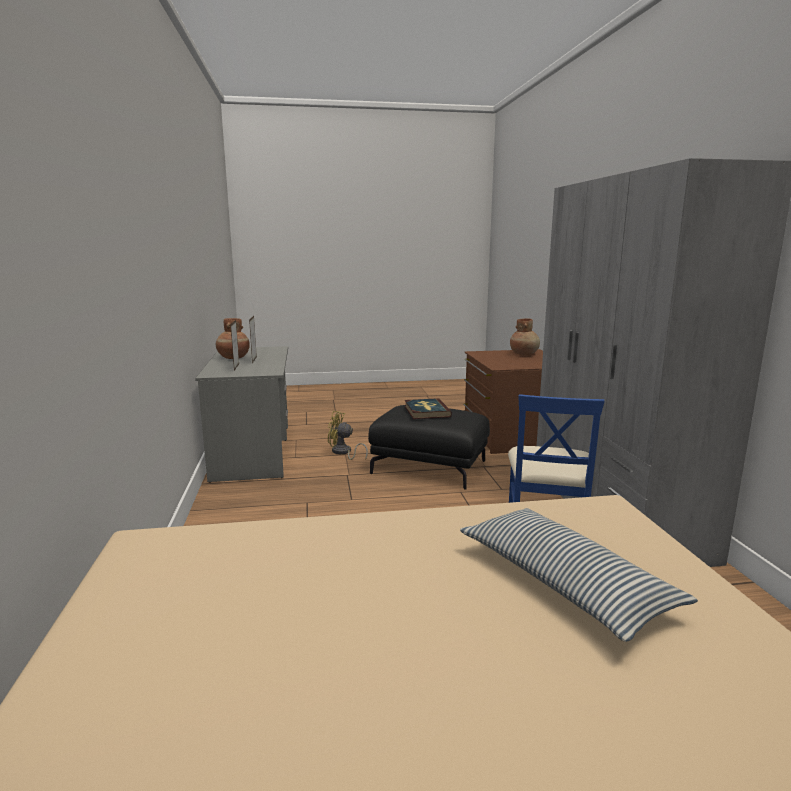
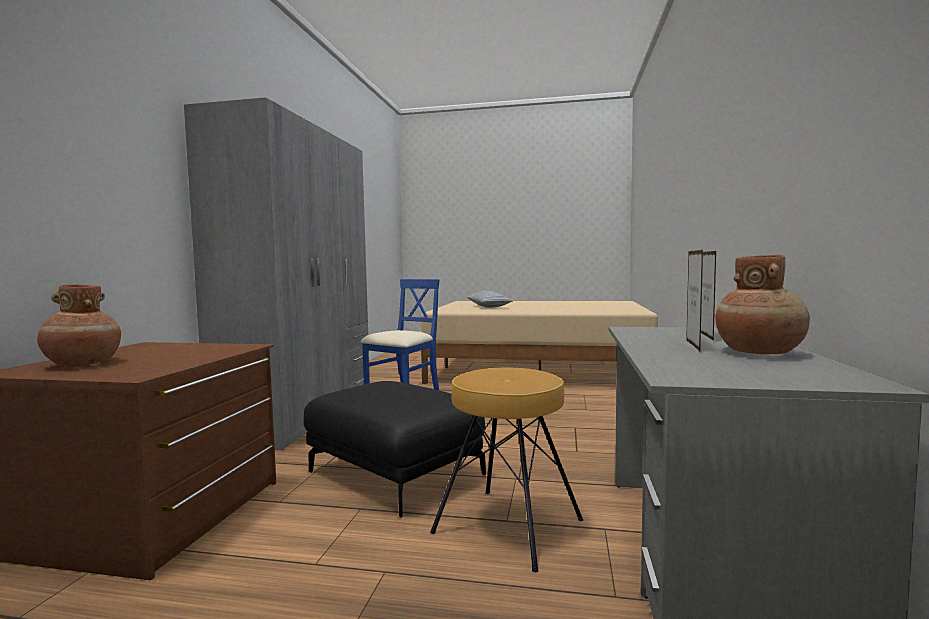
camera: 160 degrees left, 10 degrees down
yellow fan [328,411,368,460] -> brown stool [430,368,583,572]
book [405,398,452,419] -> none

